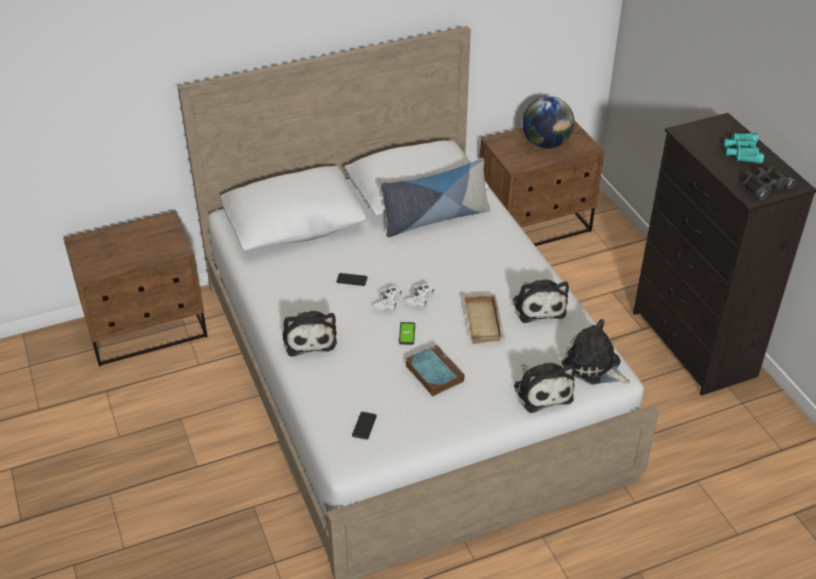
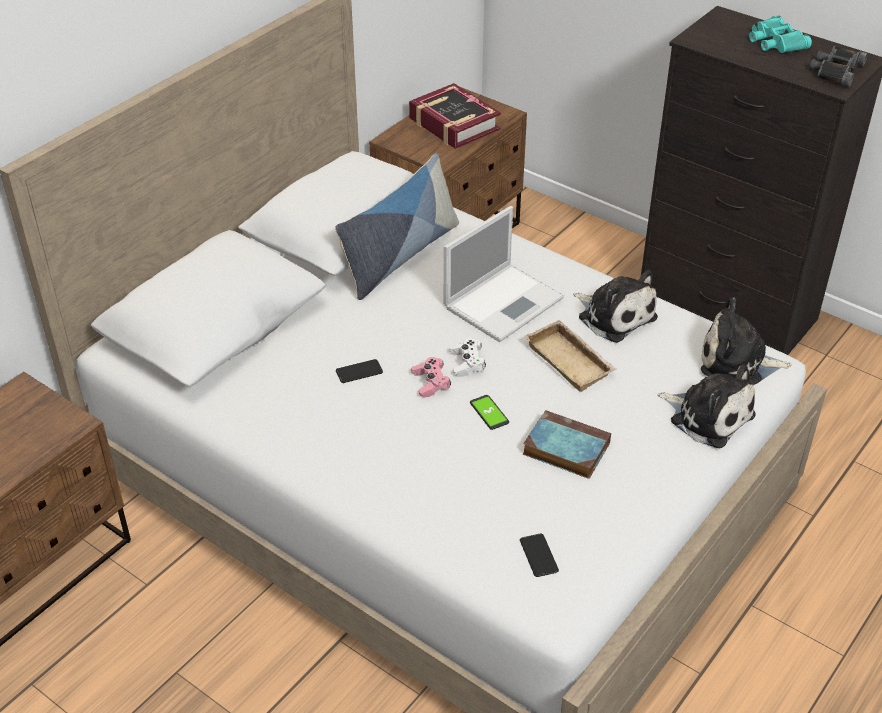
camera: 30 degrees left, 0 degrees up
plush toy [283,311,337,357] -> none
white game controller [374,286,402,310] -> pink game controller [411,357,451,398]
globe [522,96,574,148] -> book [409,83,501,149]
none -> laptop [444,206,564,342]

